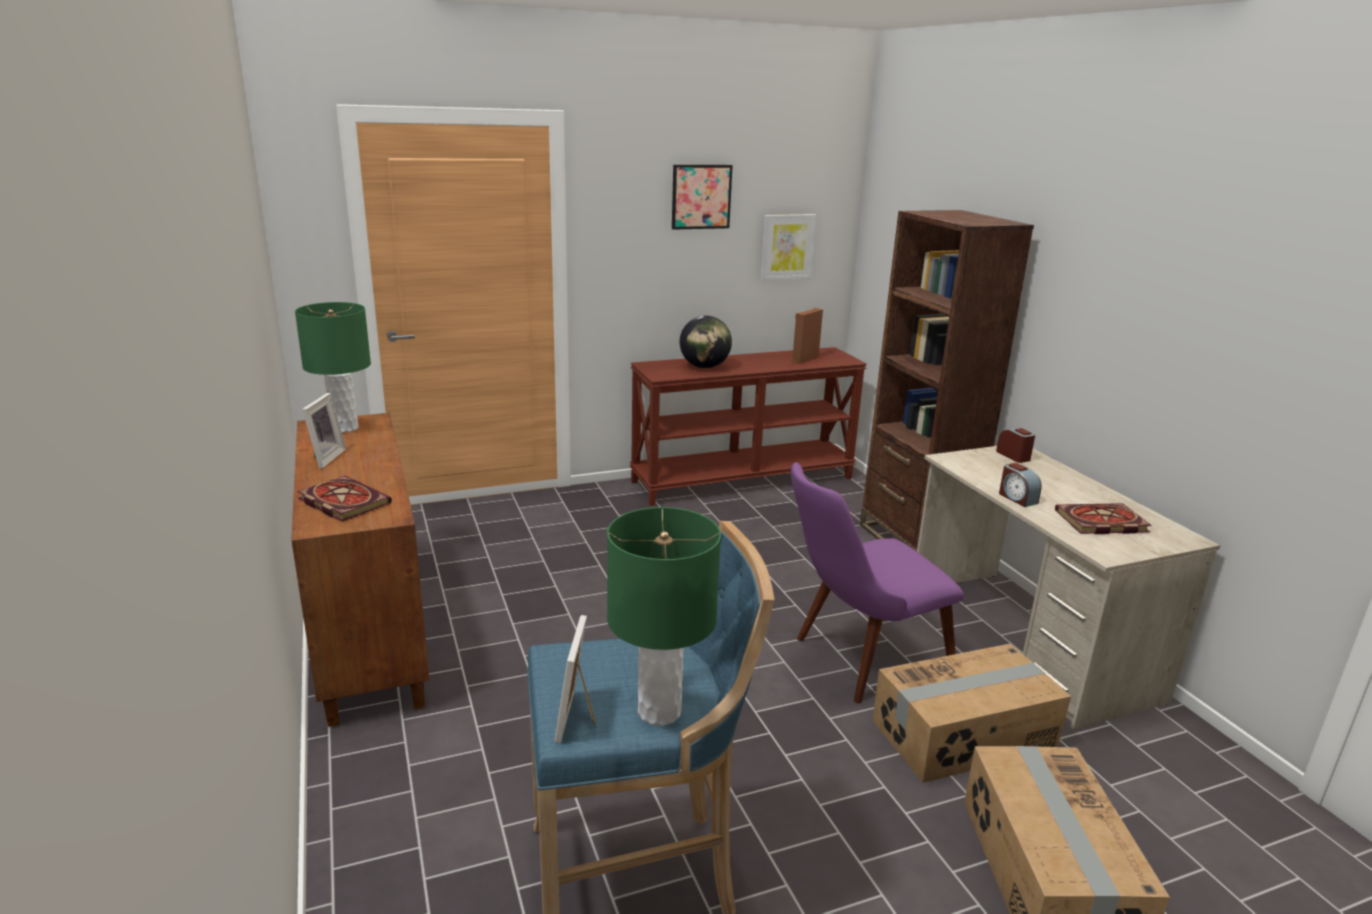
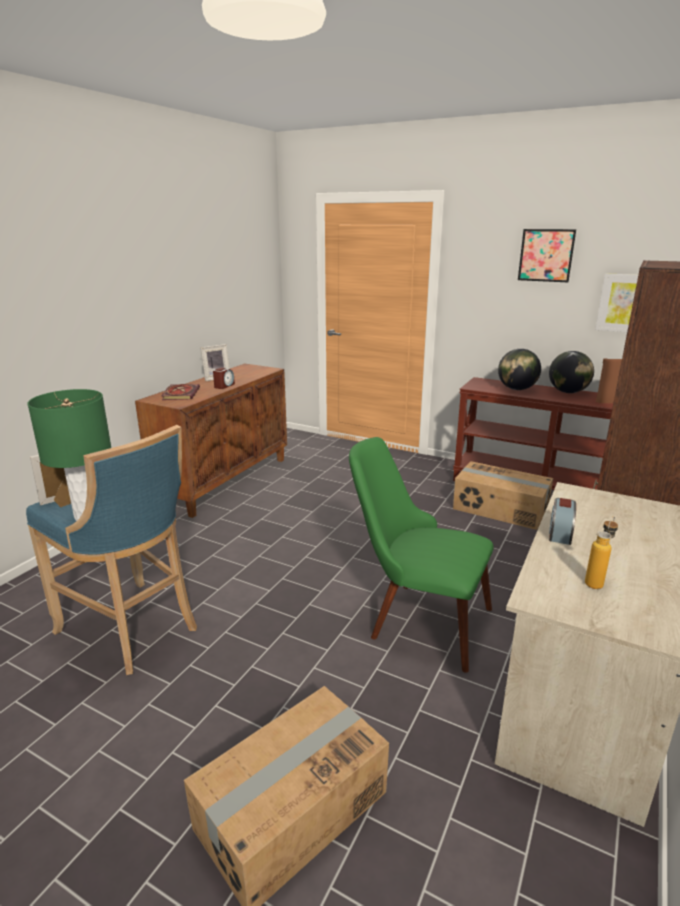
camera: 50 degrees right, 0 degrees up
green table lamp [295,302,371,433] -> none
purple chair [791,462,964,703] -> green chair [349,437,494,673]
cardboard box [873,644,1071,783] -> cardboard box moved to [453,461,553,530]
alarm clock [996,428,1035,463] -> alarm clock moved to [213,368,235,389]
book [1055,503,1152,534] -> bottle [585,516,618,589]
none -> globe [549,351,594,393]

